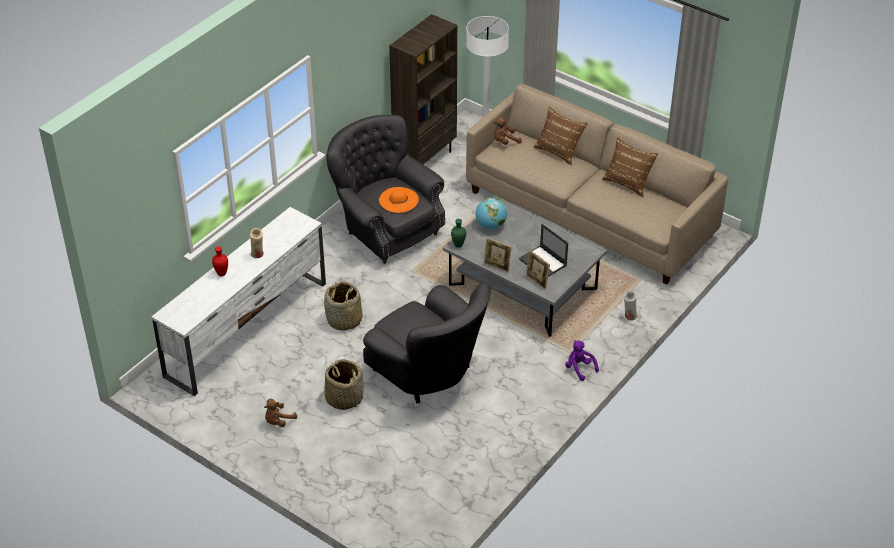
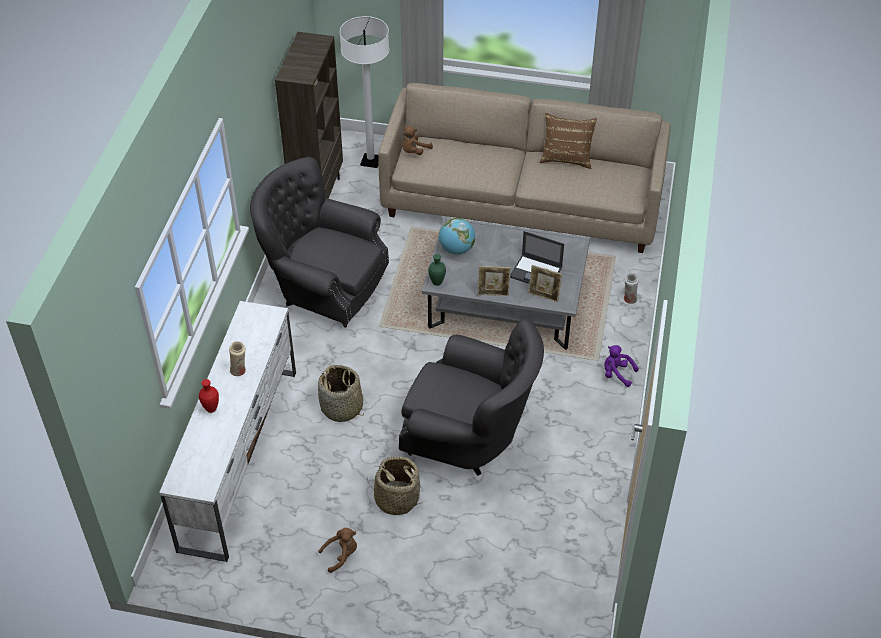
camera: 25 degrees left, 5 degrees up
brown plush toy [264,399,297,427] -> brown plush toy turned 135 degrees counterclockwise [318,528,357,573]
orange hat [379,187,419,213] -> none
brown pillow [534,106,588,165] -> none

